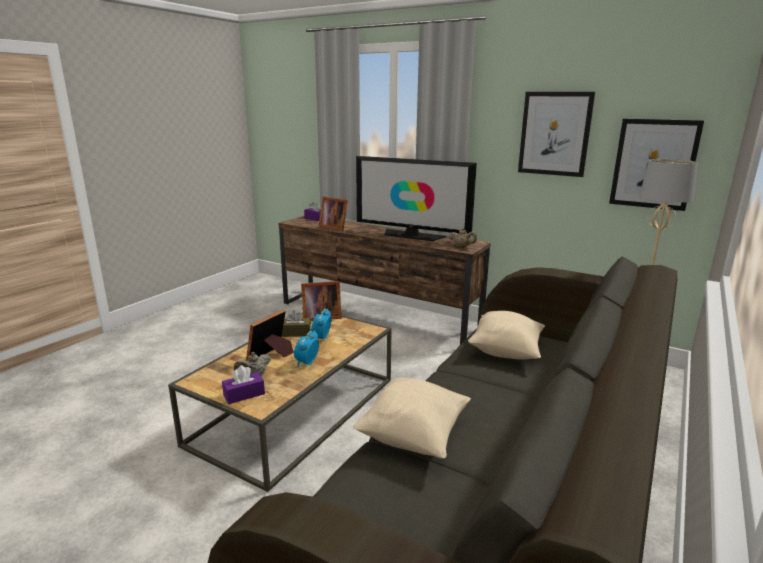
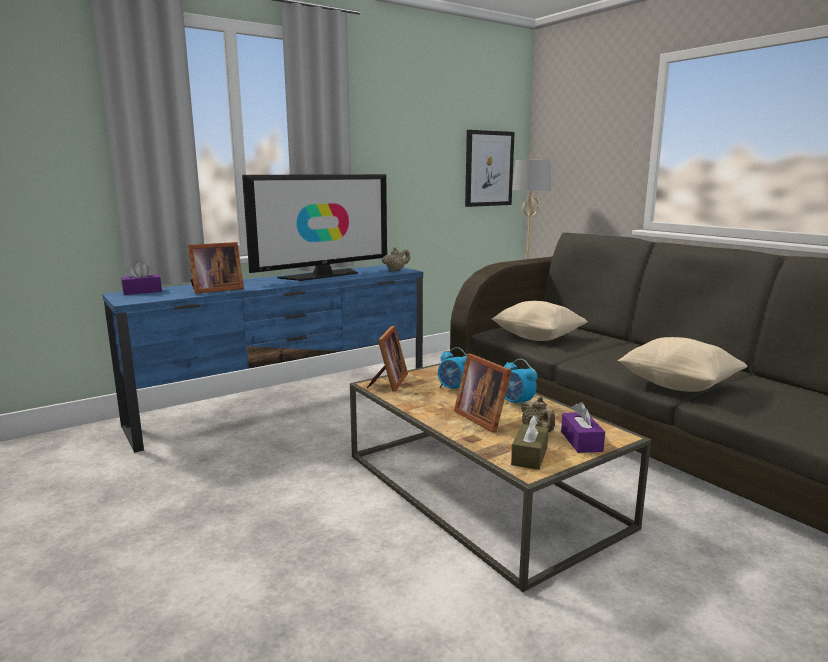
camera: 65 degrees left, 5 degrees down
brown tv stand [279,216,491,345] -> blue tv stand [102,265,423,453]
brown tissue box [282,311,311,337] -> brown tissue box moved to [511,415,549,470]
picture [518,92,595,177] -> none

